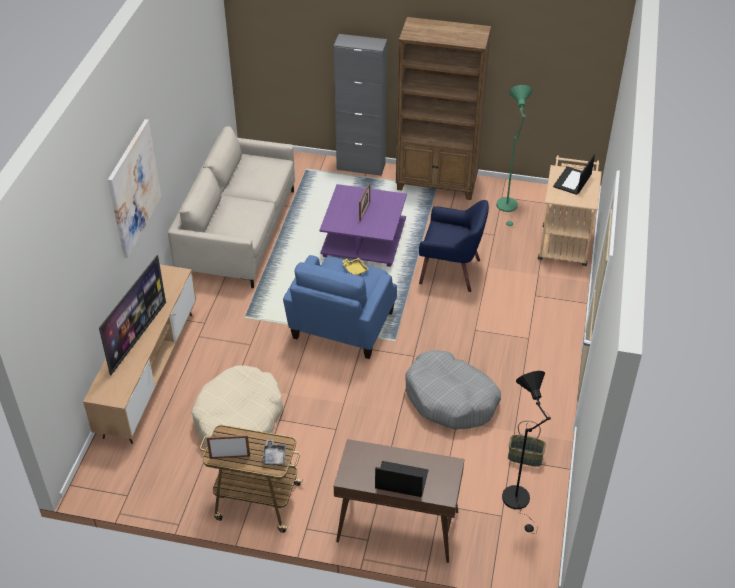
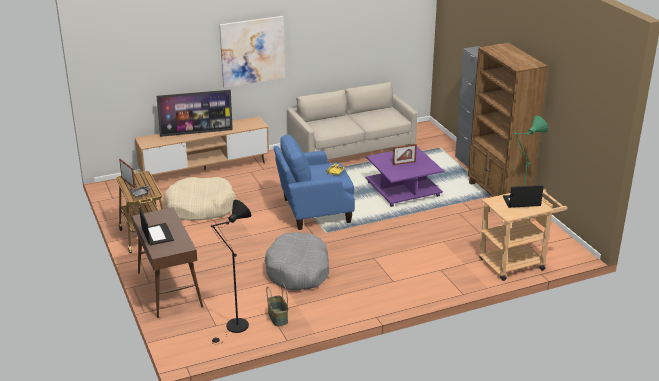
camera: 55 degrees right, 15 degrees down
blue armchair [419,200,489,292] -> none

